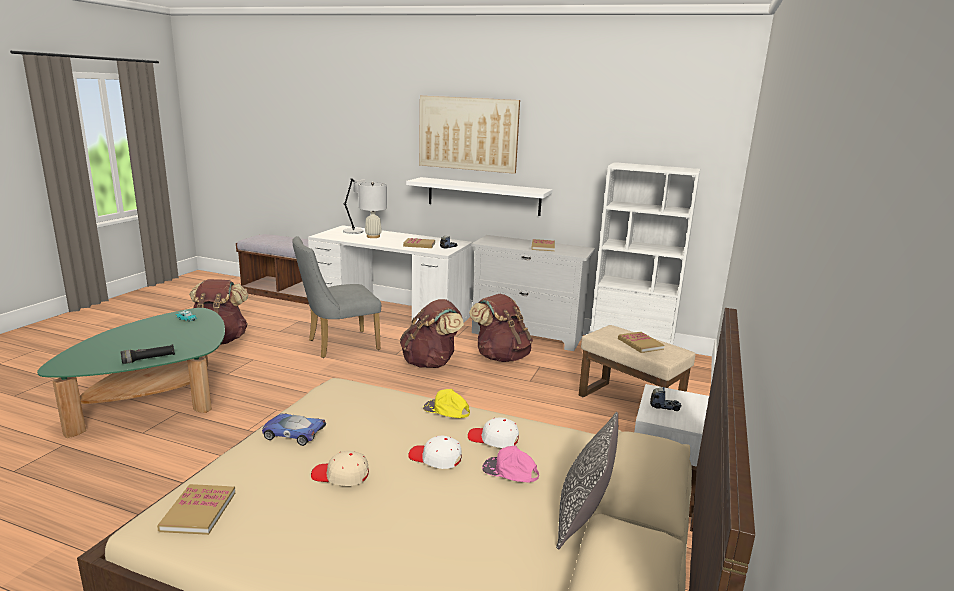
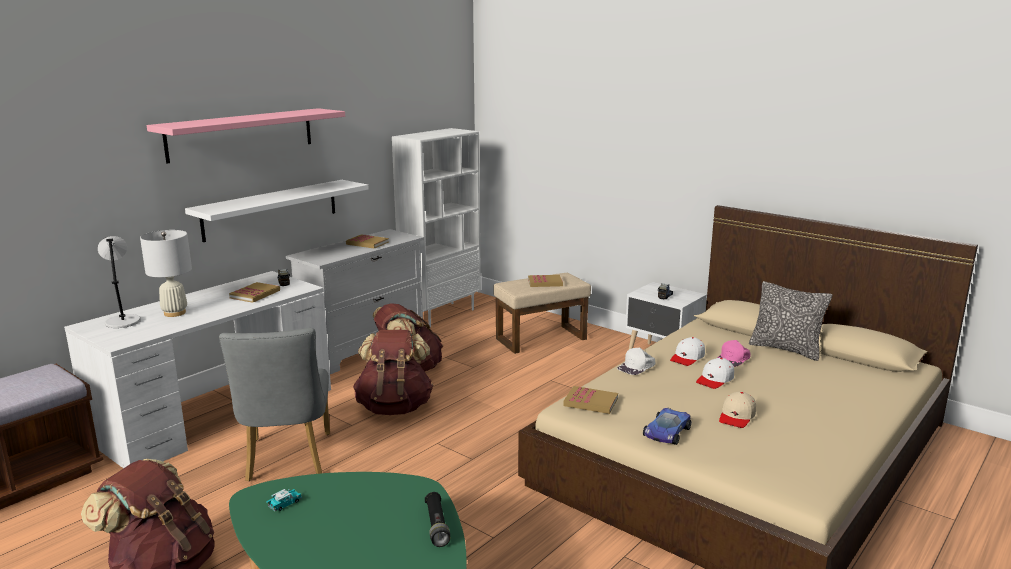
camera: 70 degrees left, 0 degrees up
book [157,484,235,535] -> book moved to [563,386,618,414]
picture [419,96,520,174] -> pink shelf [147,108,345,164]
yellow cap [423,389,470,418] -> white cap [617,348,655,375]

